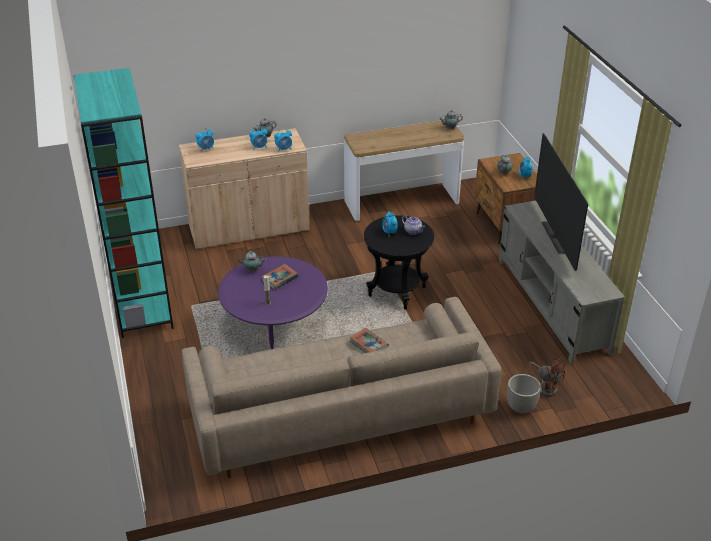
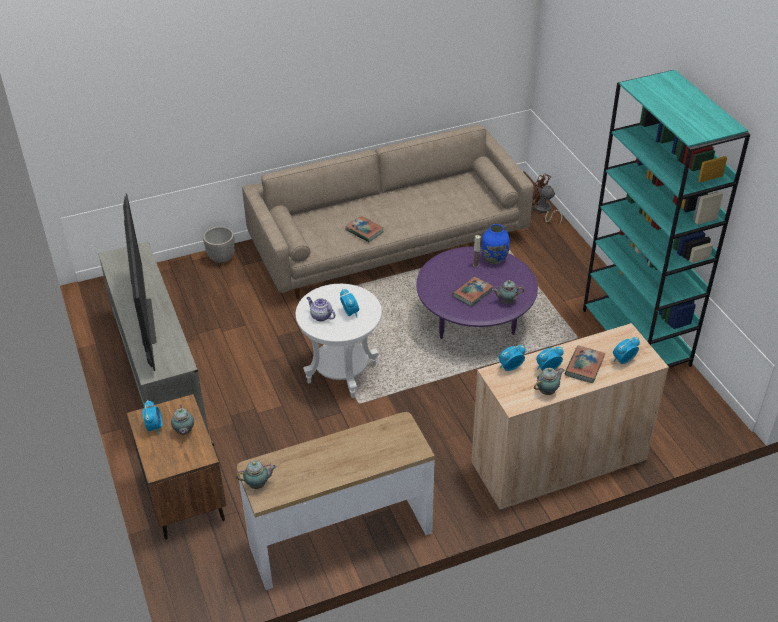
camera: 175 degrees right, 5 degrees up
black side table [364,215,434,310] -> white side table [296,284,382,398]
brown fan [529,358,566,397] -> brown fan moved to [532,174,562,225]
none -> blue vase [481,224,510,264]
none -> book [565,346,605,383]

